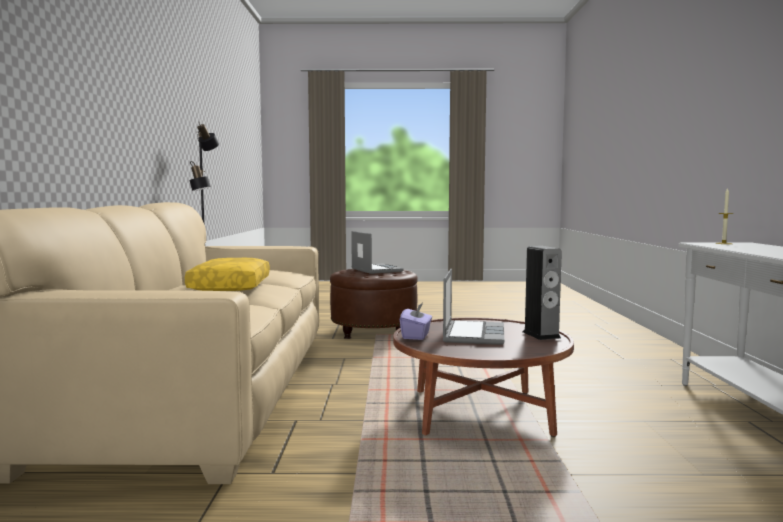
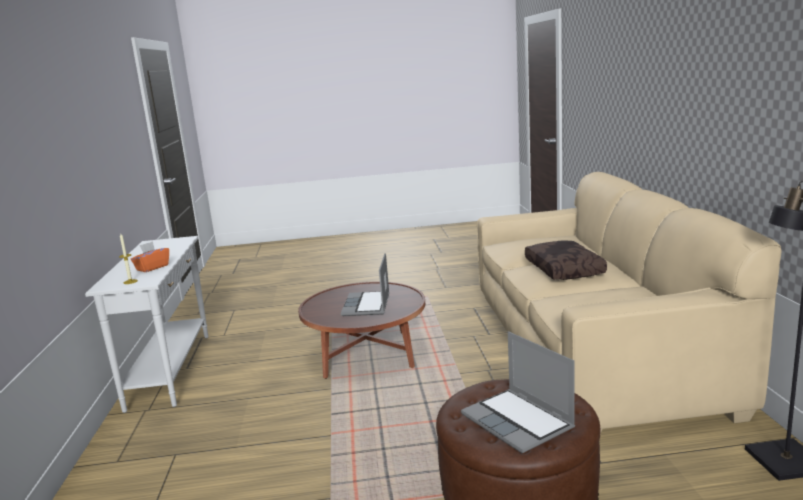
camera: 175 degrees right, 10 degrees up
yellow pillow [185,258,270,291] -> brown pillow [525,240,607,280]
purple tissue box [400,303,432,340] -> none
speaker [523,246,562,340] -> none
none -> orange tissue box [131,241,169,272]

